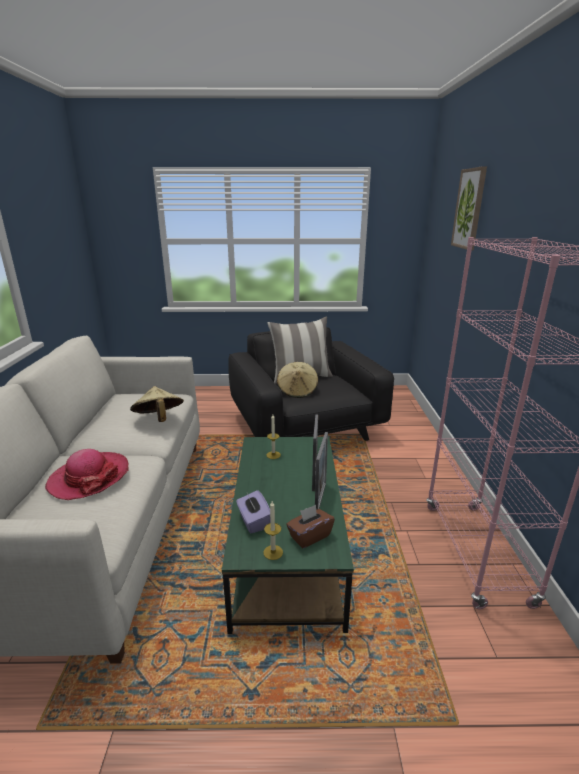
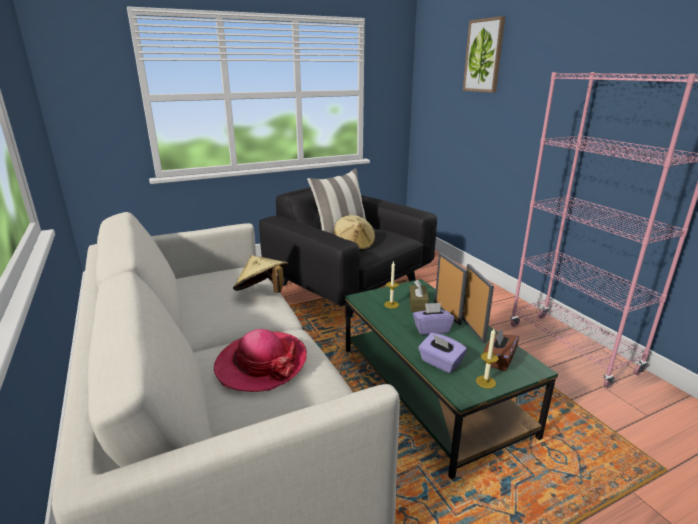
camera: 25 degrees left, 0 degrees up
none -> brown tissue box [409,280,429,312]
none -> purple tissue box [413,303,454,335]

